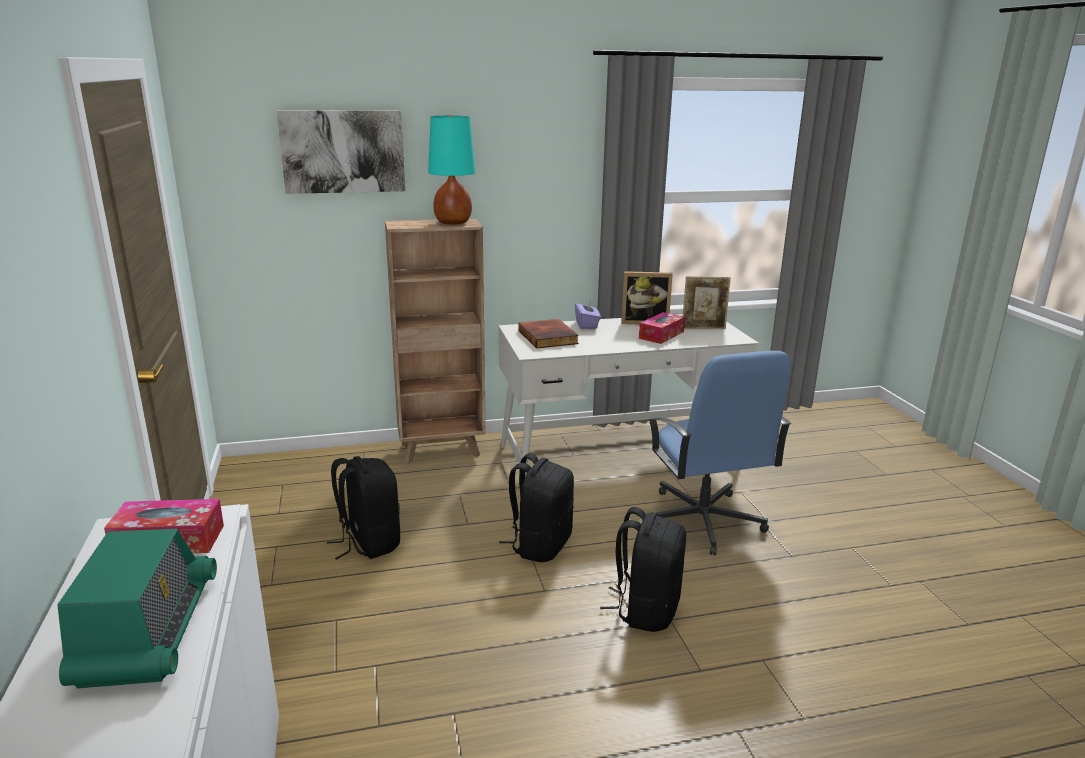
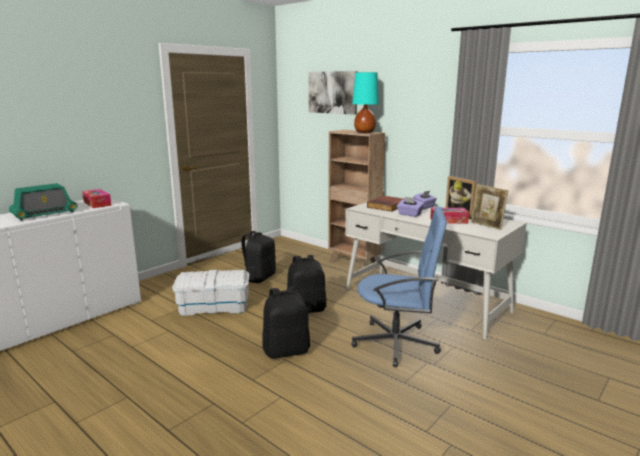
camera: 55 degrees right, 5 degrees down
blue office chair [648,351,791,555] -> blue office chair turned 120 degrees counterclockwise [352,206,447,367]
none -> white storage box [172,270,250,316]
none -> purple tissue box [397,197,424,217]

